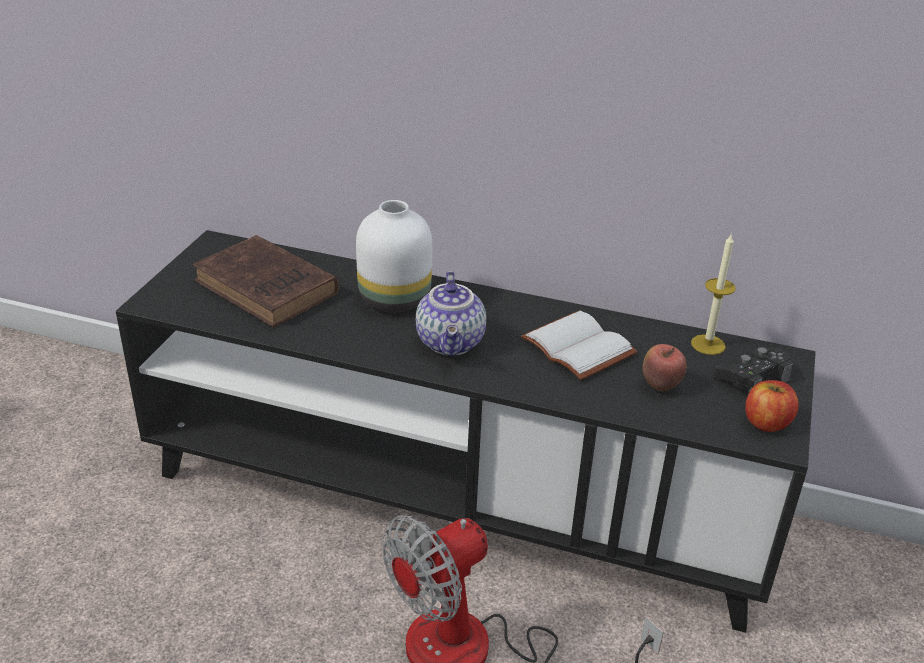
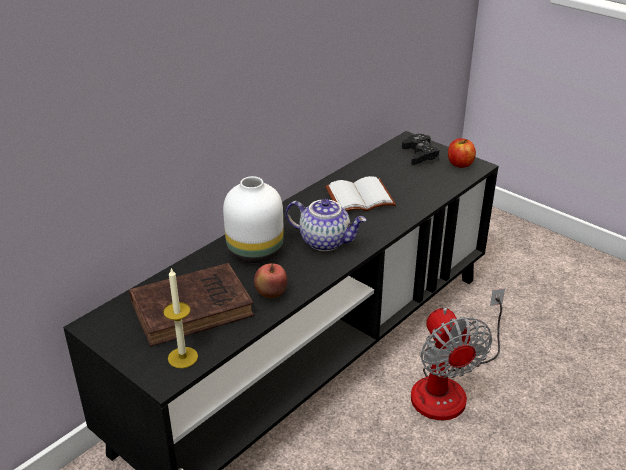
camera: 65 degrees left, 0 degrees up
apple [642,344,687,391] -> apple moved to [254,263,287,298]
candle [691,233,736,355] -> candle moved to [163,267,198,368]

